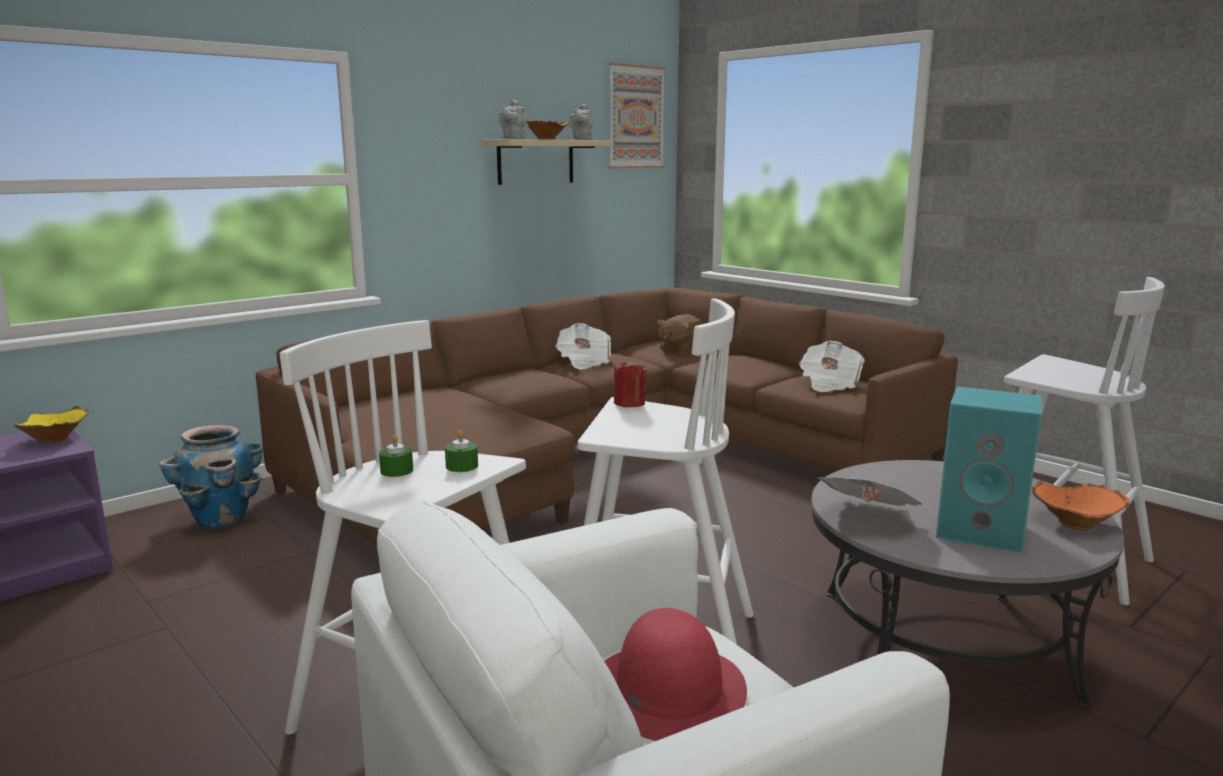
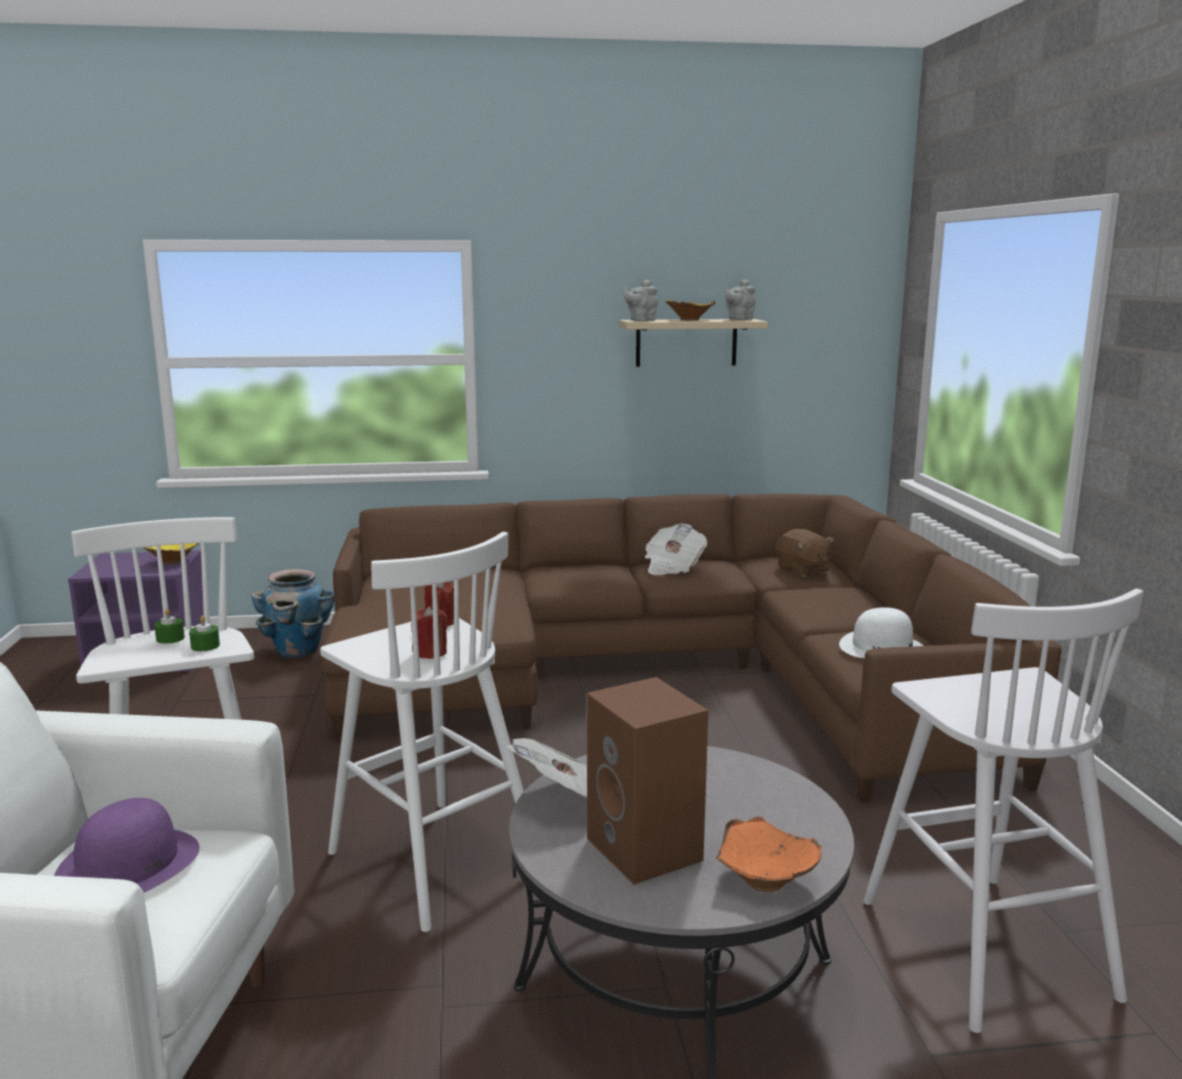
camera: 35 degrees right, 0 degrees up
red hat [604,608,747,741] -> purple hat [54,798,200,893]
picture [609,63,665,169] -> none
brown plush toy [657,314,703,354] -> brown plush toy turned 105 degrees counterclockwise [776,528,834,577]
newspaper [799,341,865,392] -> white hat [839,607,923,658]
turquoise speaker [936,386,1042,553] -> brown speaker [587,677,708,885]
none -> red candle [411,606,448,659]

